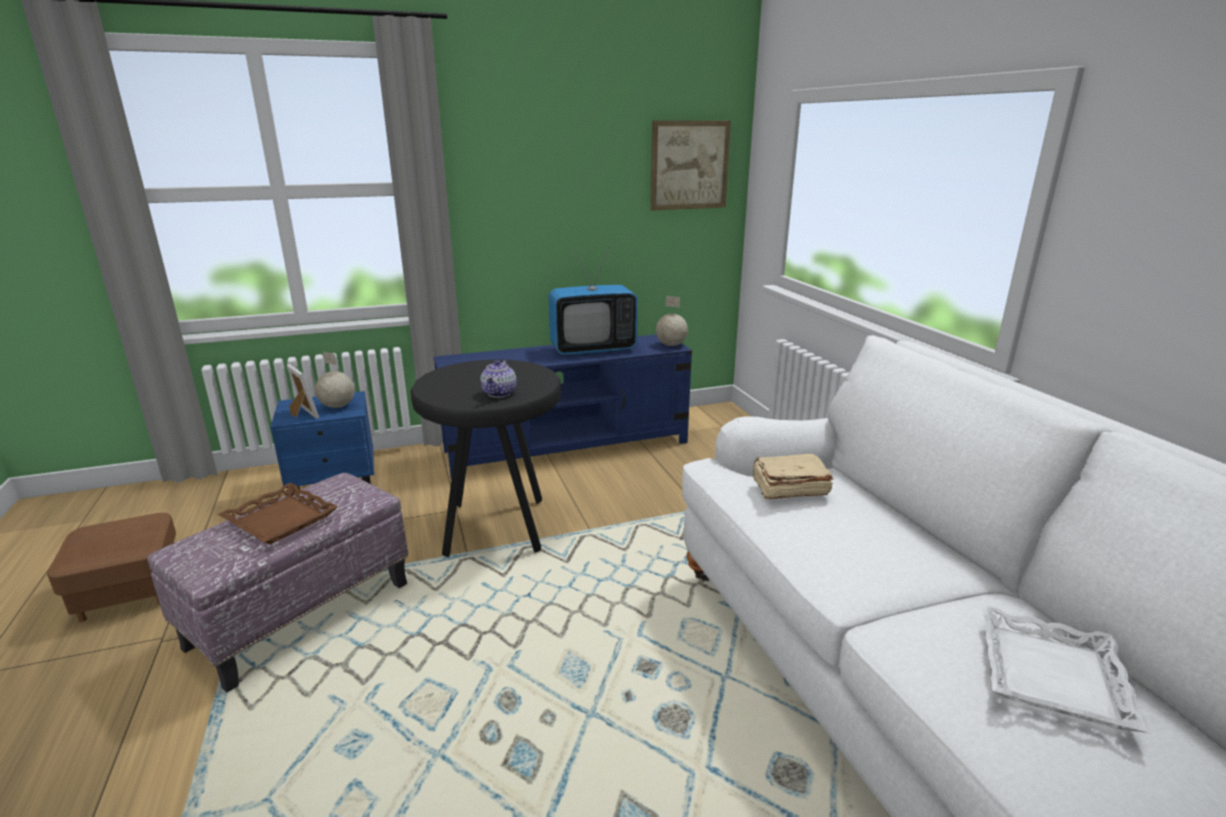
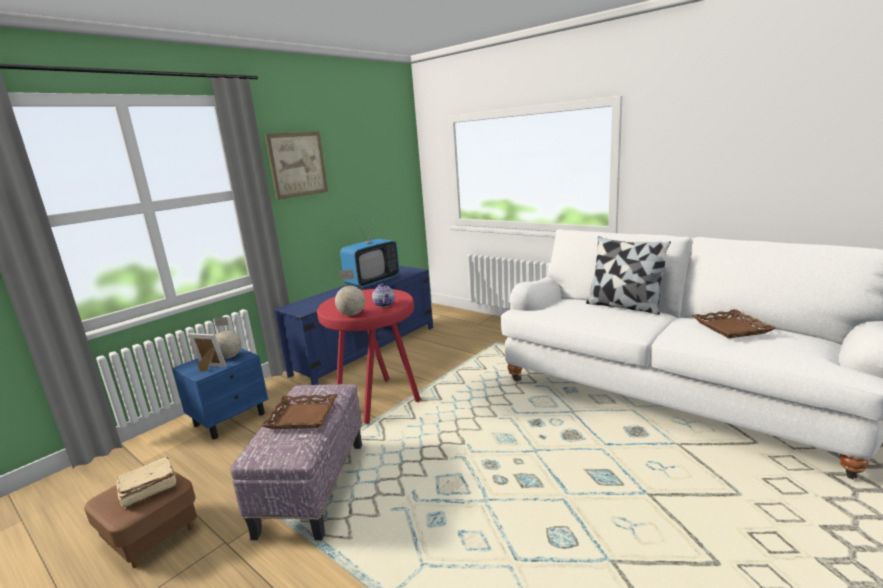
camera: 30 degrees left, 5 degrees down
black stool [410,359,561,557] -> red stool [317,289,421,424]
picture [650,120,731,211] -> picture moved to [265,132,328,200]
globe [656,296,688,346] -> globe moved to [335,270,365,316]
beige book [753,454,833,500] -> beige book moved to [116,457,176,509]
white tray [982,605,1150,733] -> brown tray [692,309,776,338]
none -> pillow [586,236,671,315]

